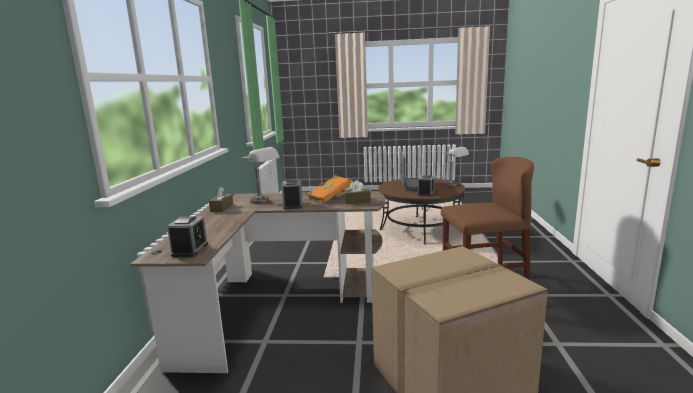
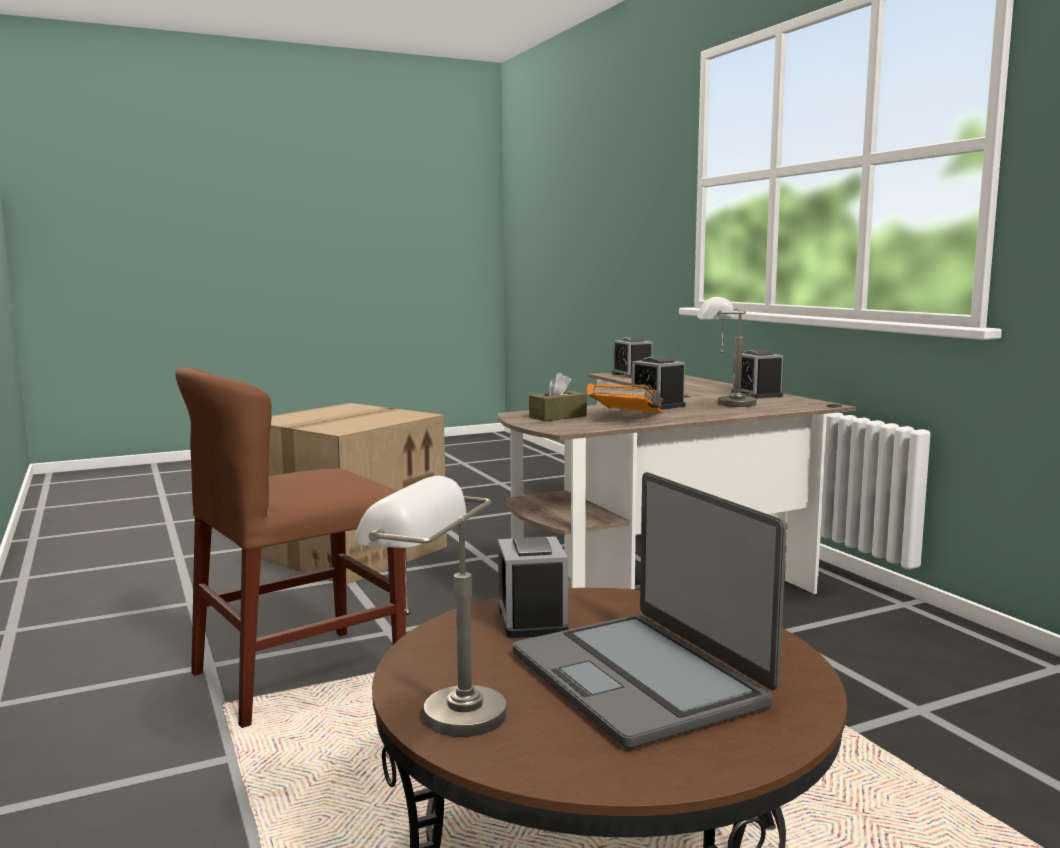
camera: 150 degrees right, 5 degrees down
brown tissue box [209,187,233,212] -> alarm clock [731,349,783,398]

